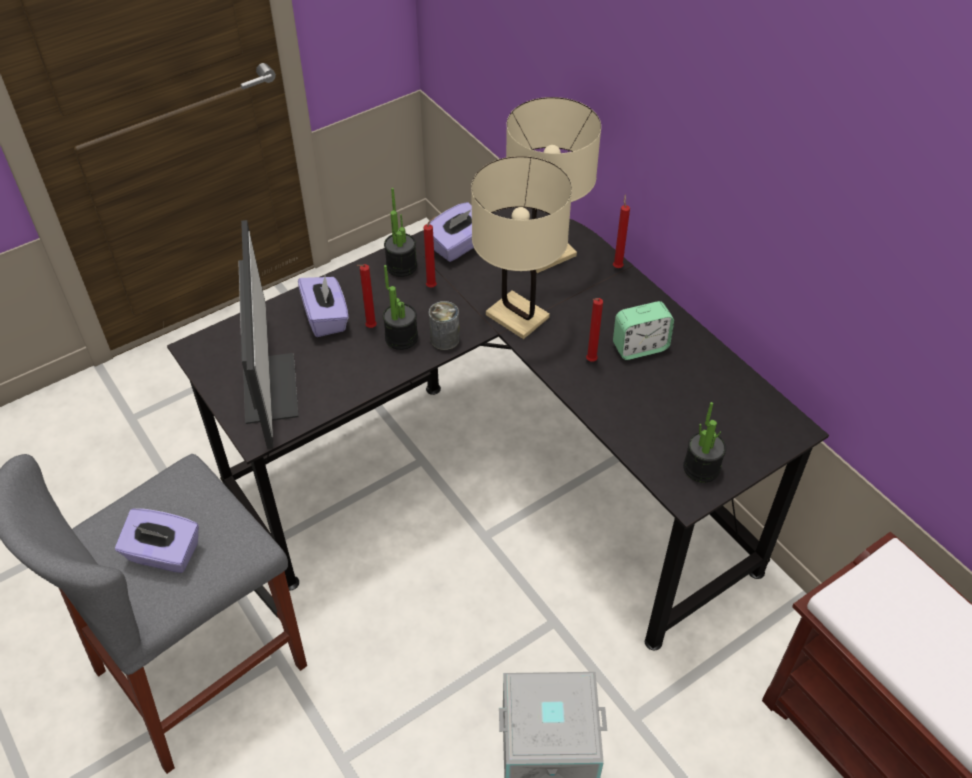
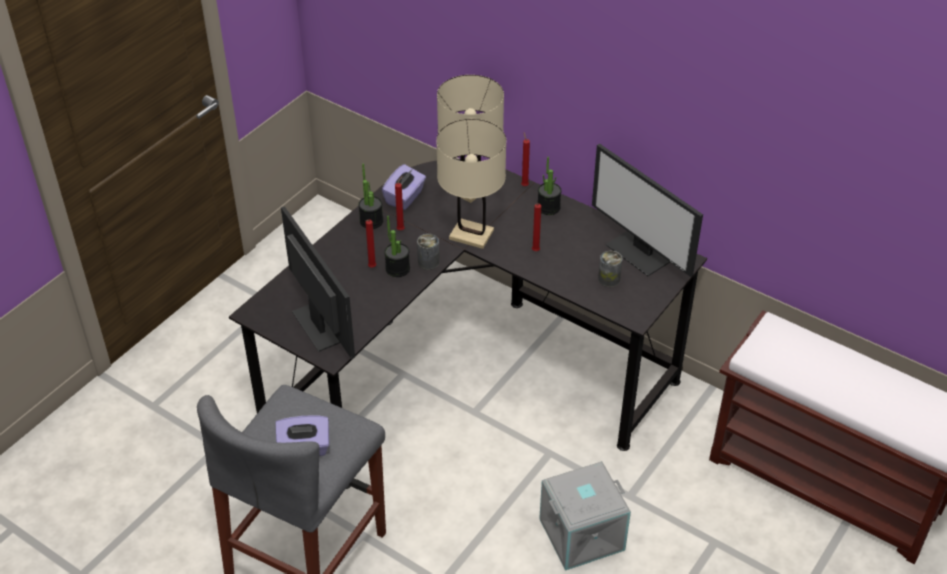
camera: 20 degrees left, 5 degrees down
purple tissue box [298,273,349,337] -> none
alarm clock [613,301,674,360] -> none
potted plant [683,402,726,483] -> potted plant moved to [538,156,562,215]
none -> monitor [592,144,703,277]
none -> can [598,251,623,287]

